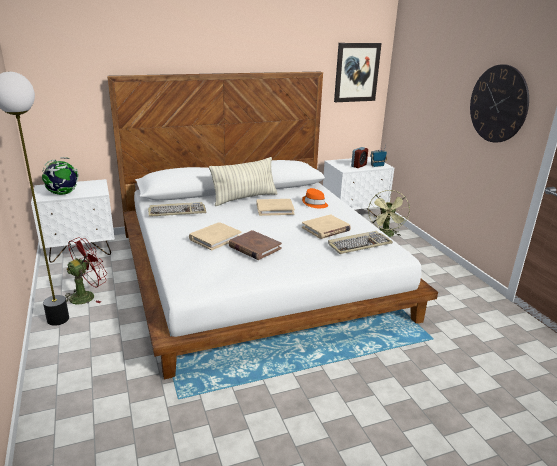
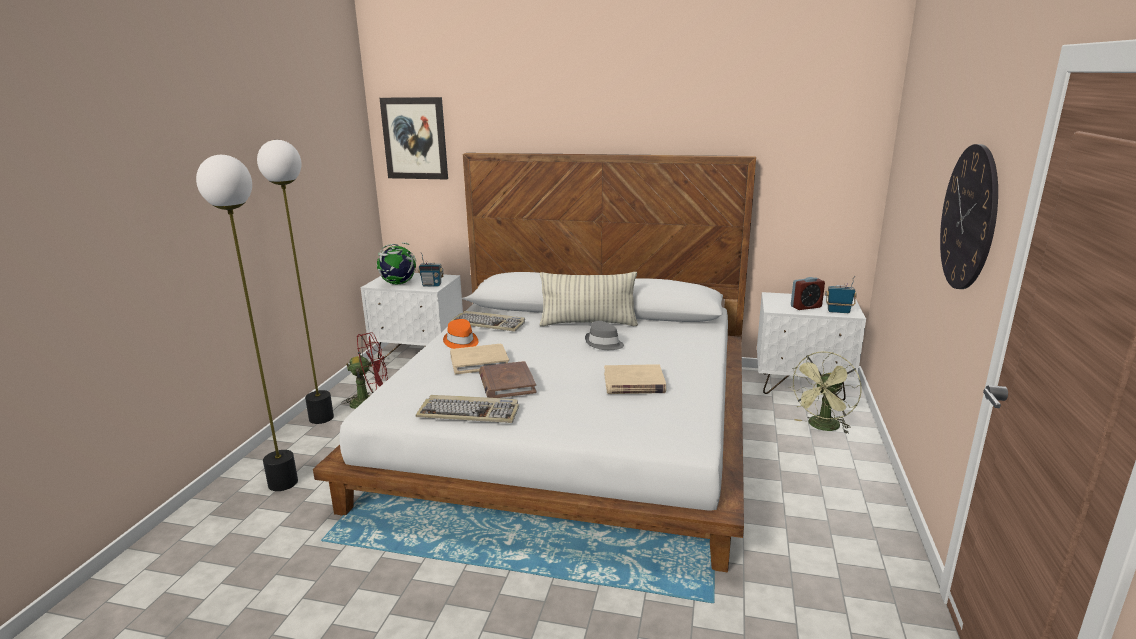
camera: 35 degrees right, 5 degrees down
beige book [257,199,295,216] -> grey hat [585,321,624,350]
orange hat [302,188,328,208] -> orange hat moved to [443,319,479,349]
keyboard [328,231,393,254] -> keyboard moved to [416,395,519,423]
picture [334,43,382,102] -> picture moved to [379,97,448,180]
none -> floor lamp [196,155,298,491]
none -> radio [418,253,444,286]

